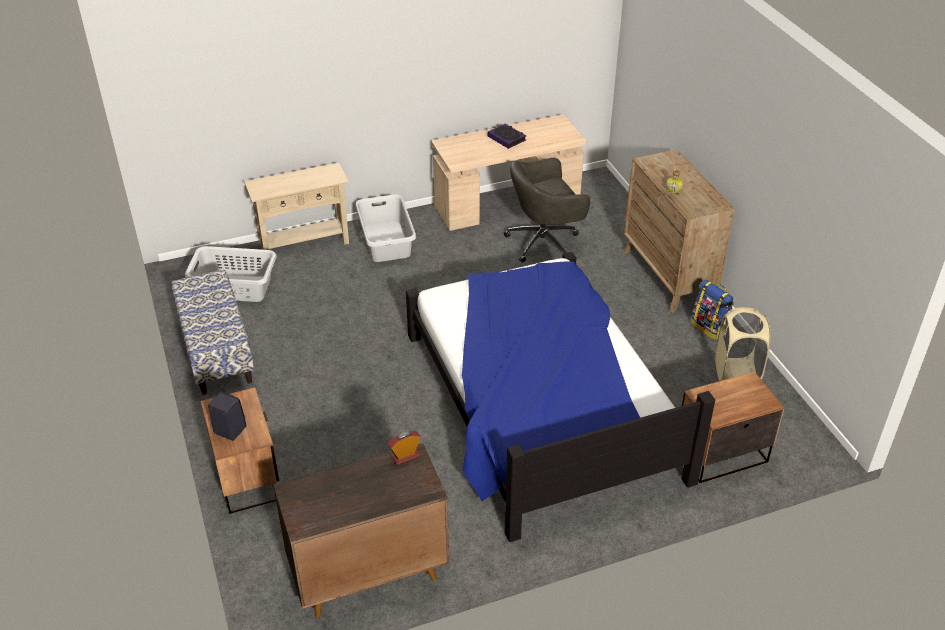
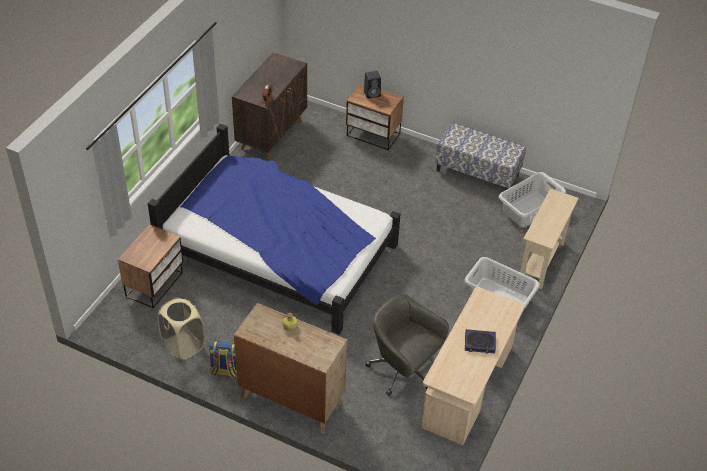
camera: 135 degrees right, 5 degrees up
grey office chair [504,158,590,262] -> grey office chair turned 75 degrees counterclockwise [366,294,449,396]

